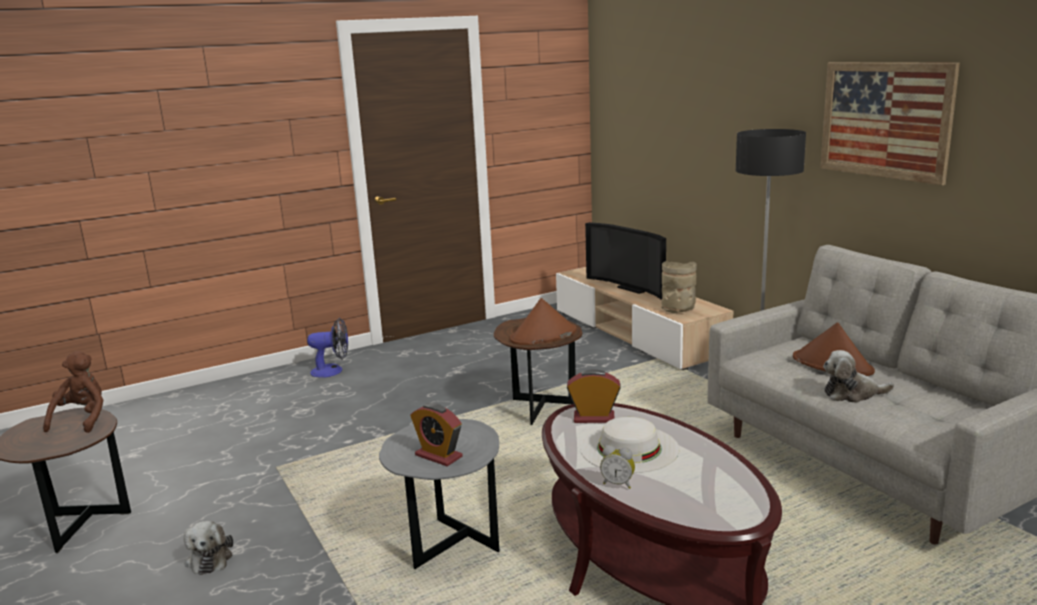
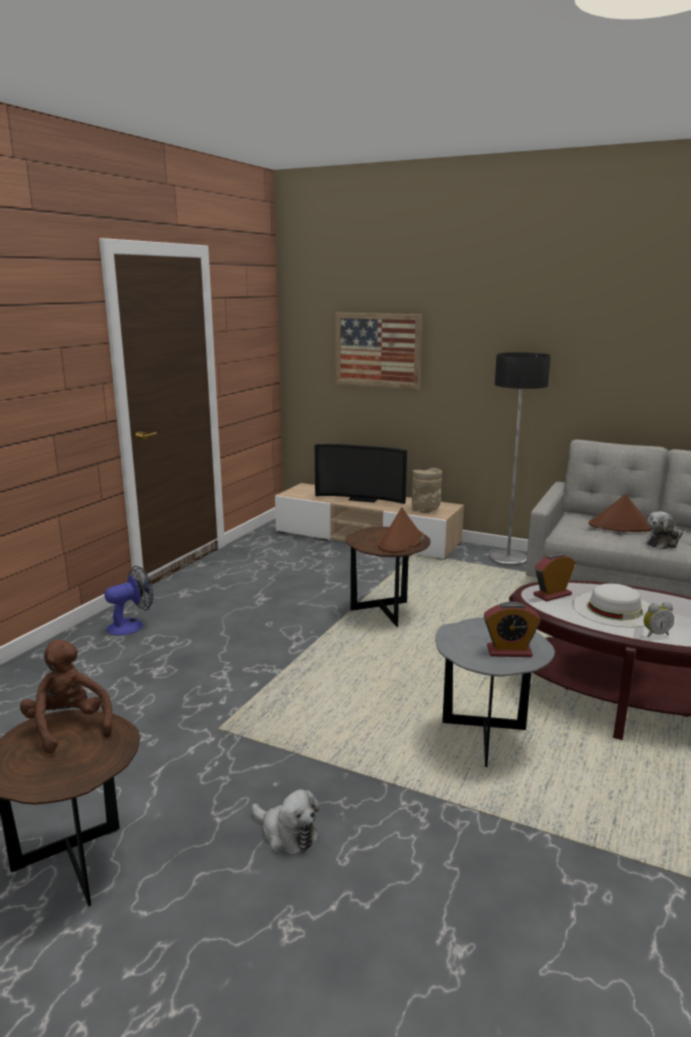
camera: 35 degrees left, 0 degrees up
picture [820,62,960,185] -> picture moved to [335,313,422,390]

